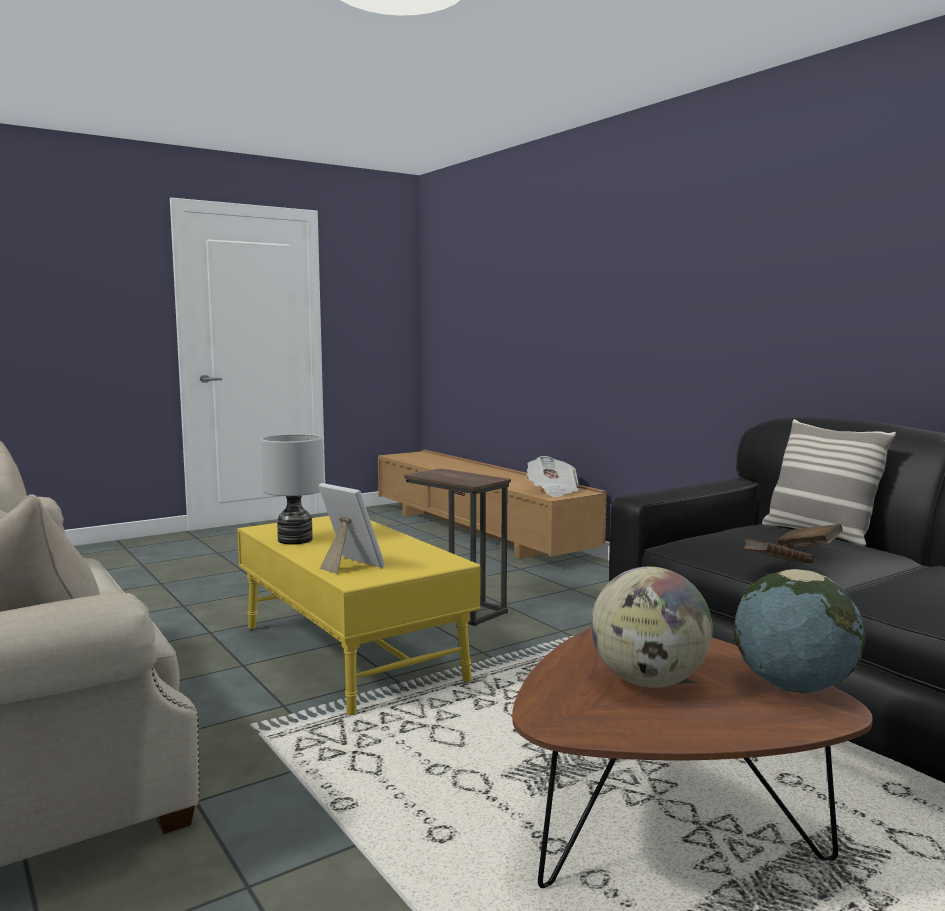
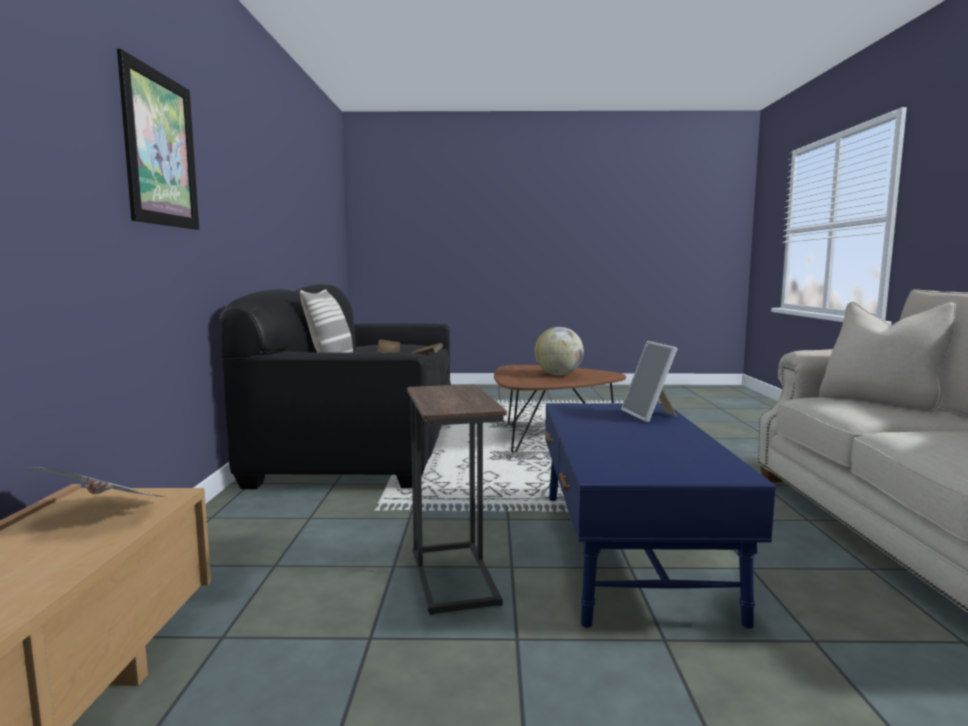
camera: 145 degrees left, 0 degrees up
yellow coffee table [237,516,481,715] -> blue coffee table [545,403,776,629]
grey table lamp [261,434,324,544] -> none
globe [734,569,866,693] -> none
none -> picture [117,49,199,230]

